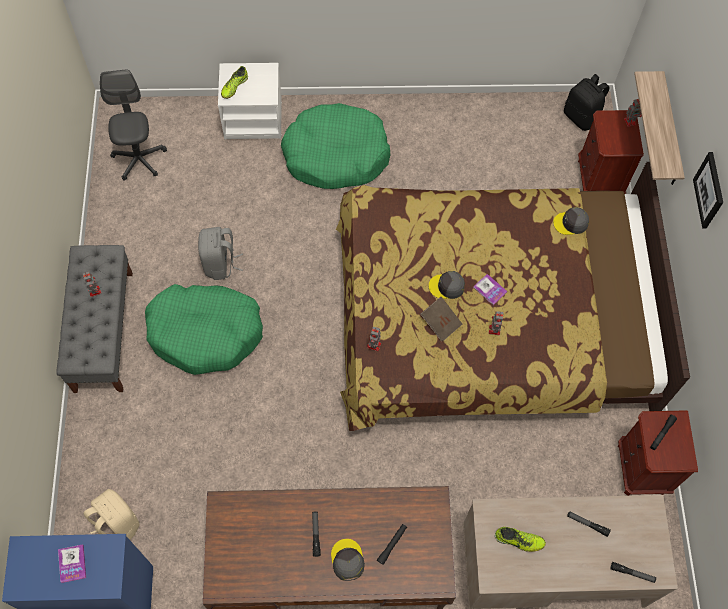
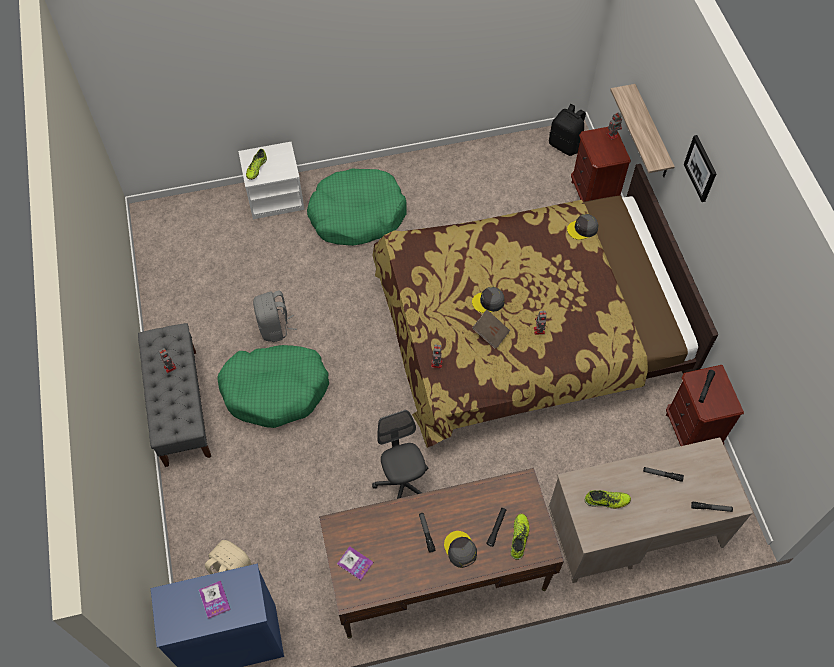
camera: 10 degrees left, 5 degrees down
grey office chair [100,69,167,181] -> grey office chair moved to [372,410,428,499]
book [473,274,507,305] -> book moved to [337,546,373,580]
none -> shoe [510,514,530,560]

